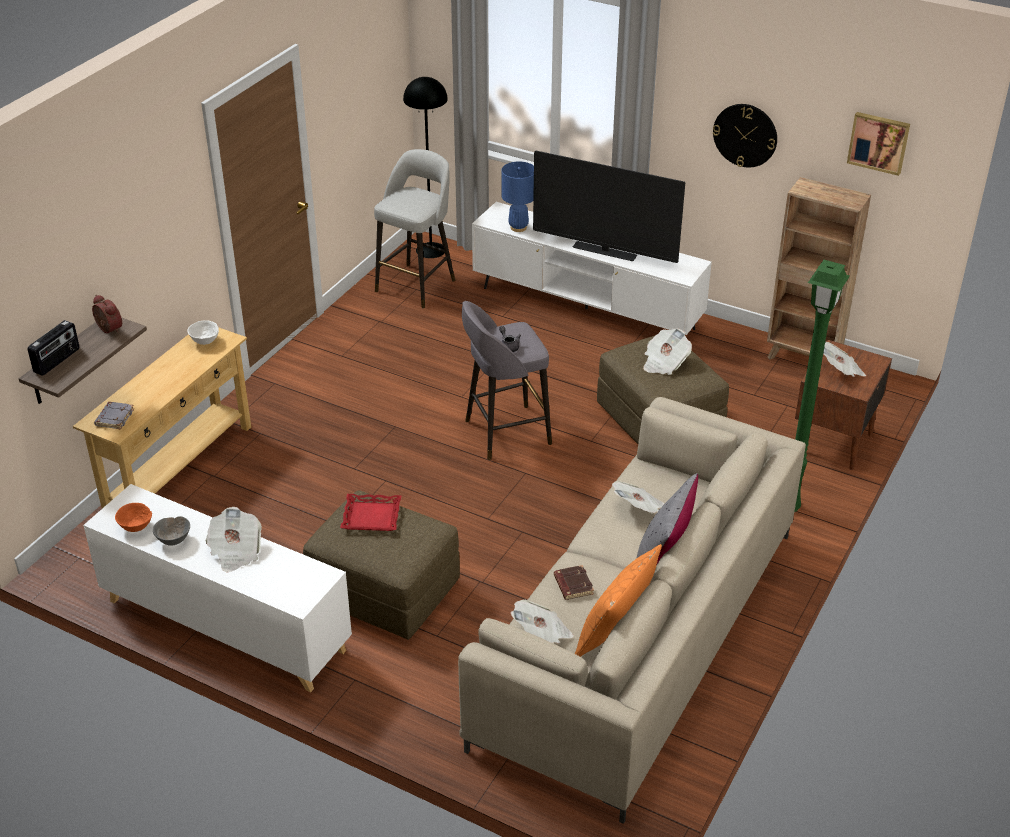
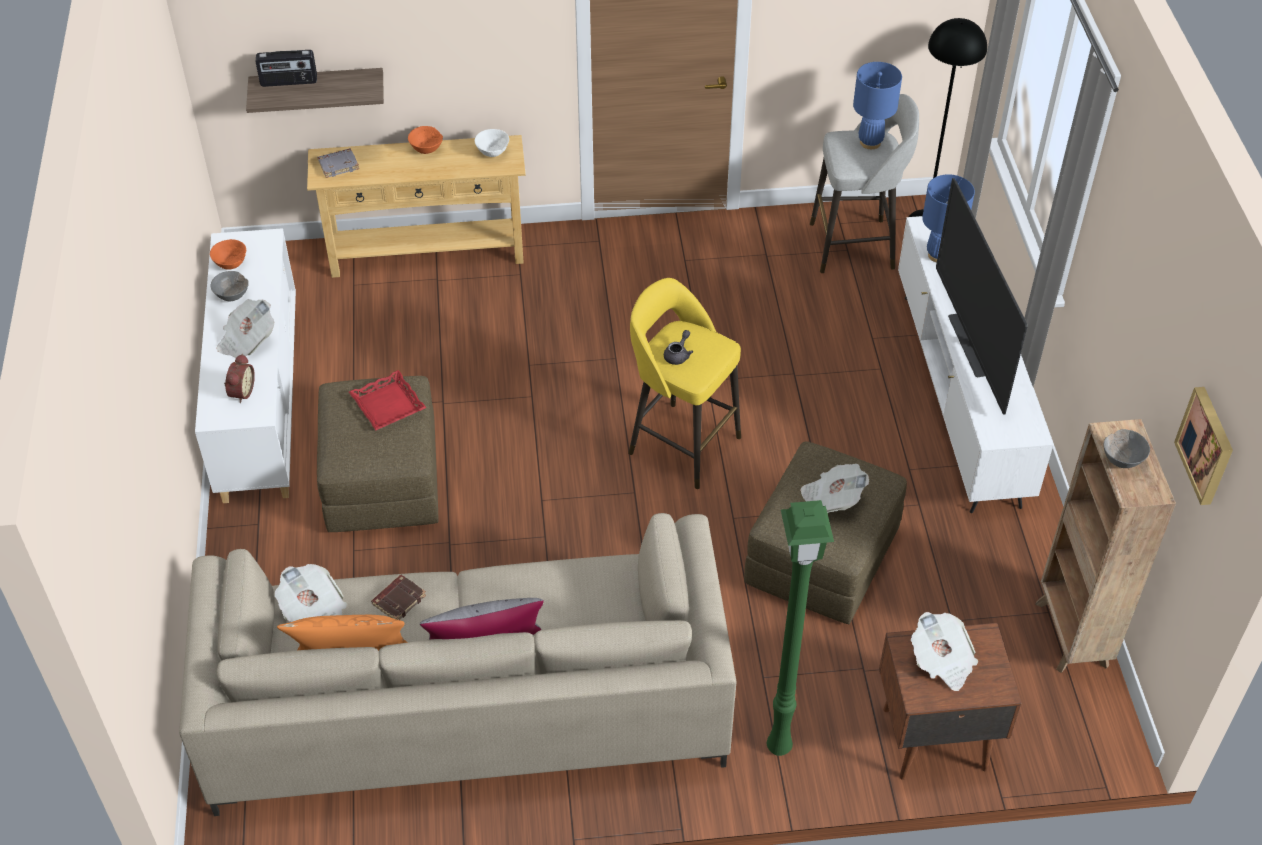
camera: 55 degrees right, 10 degrees up
alarm clock [92,295,122,333] -> alarm clock moved to [224,354,255,403]
grey stool [462,301,552,460] -> yellow stool [628,278,741,489]
newspaper [612,481,665,514] -> none
wall clock [713,104,777,167] -> none
none -> orange bowl [408,126,443,154]
none -> blue table lamp [853,62,902,149]
none -> grey bowl [1103,429,1150,468]

